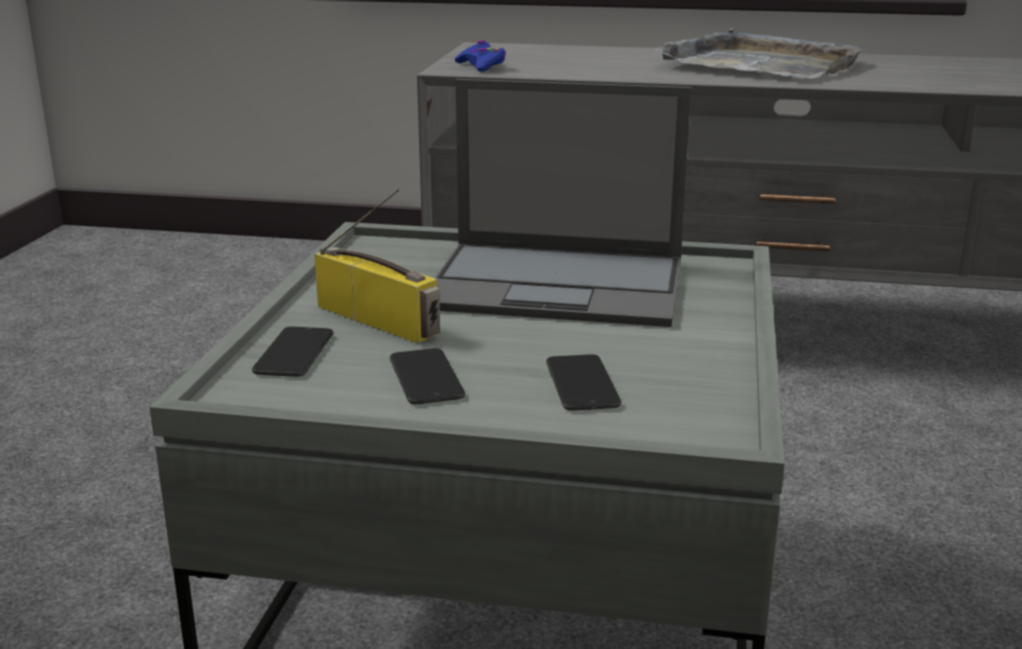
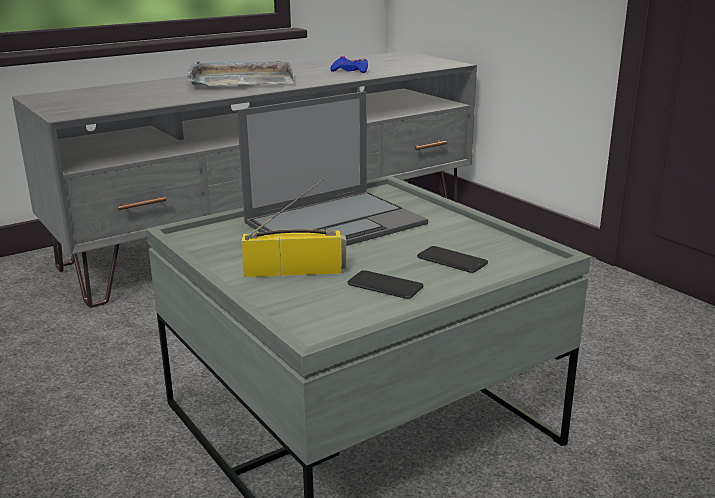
camera: 45 degrees left, 0 degrees up
phone [252,326,333,377] -> none
blue game controller [455,40,506,72] -> blue game controller moved to [330,56,368,73]

